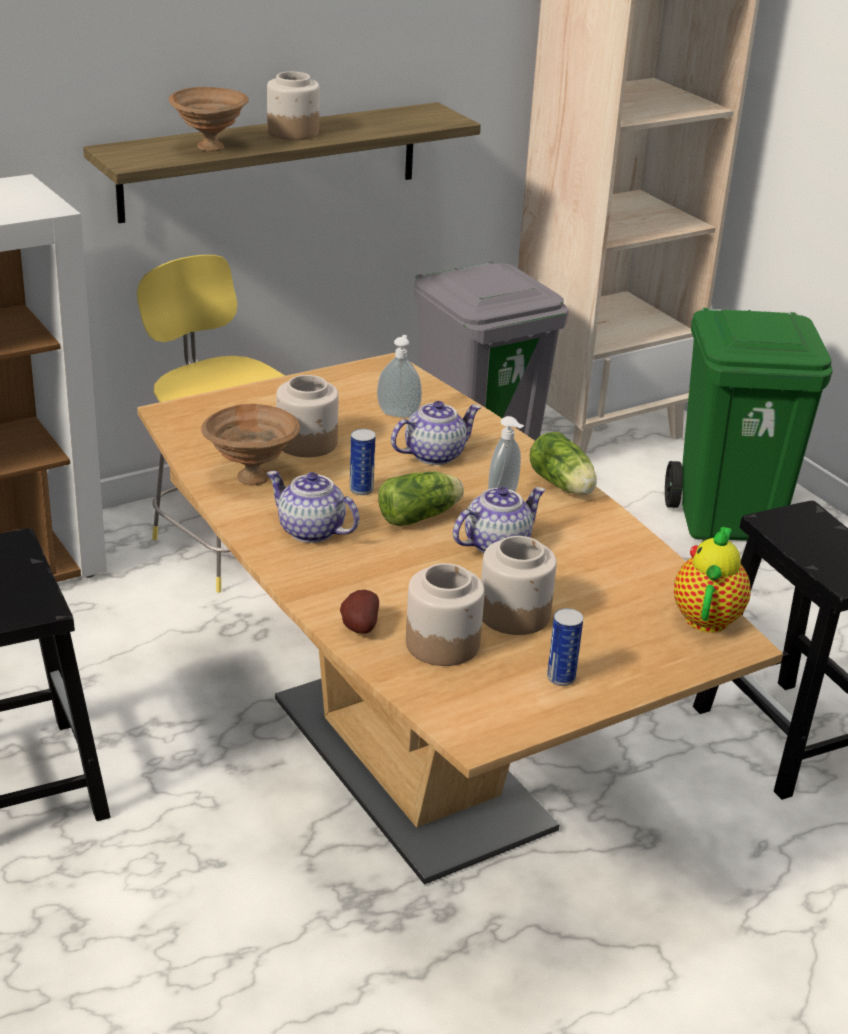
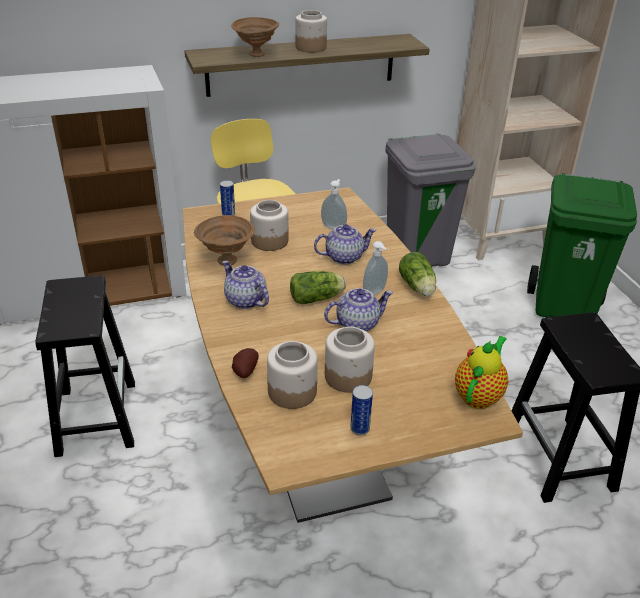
camera: 15 degrees right, 5 degrees up
can [350,429,376,495] -> can moved to [220,180,235,216]

